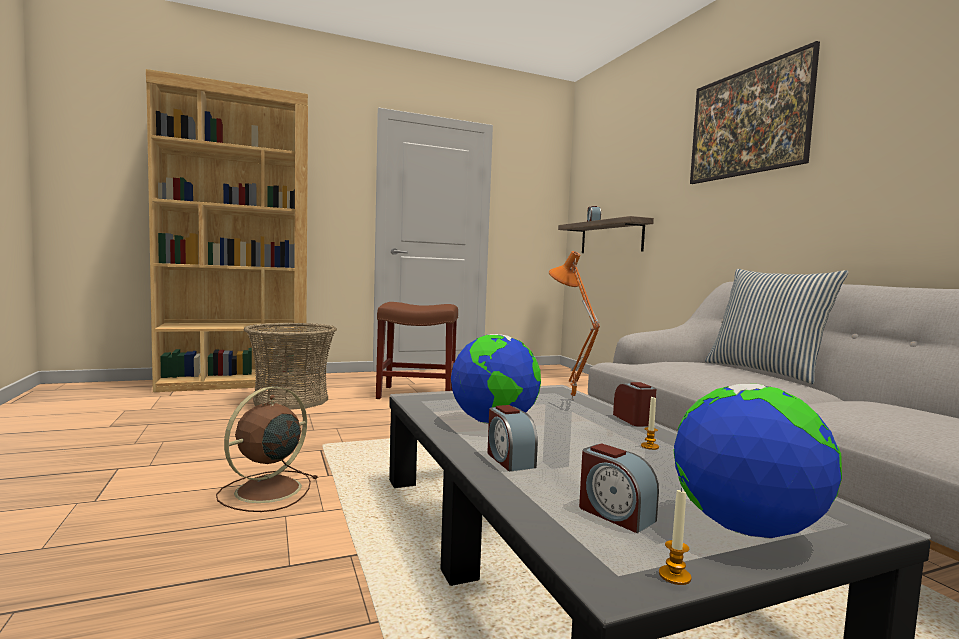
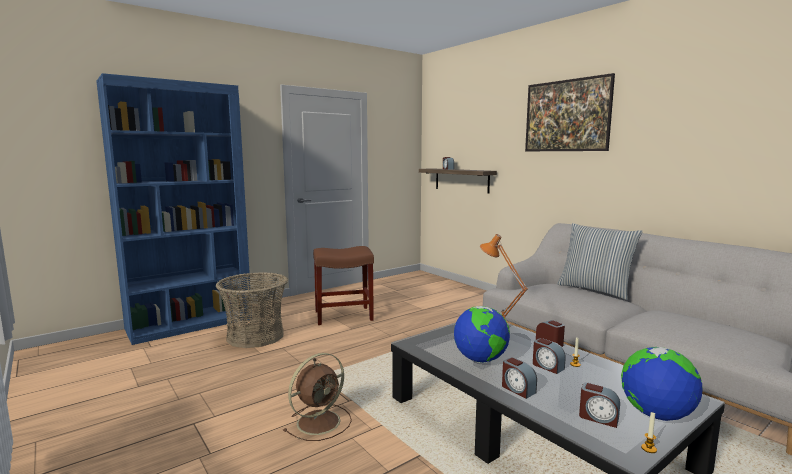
camera: 15 degrees left, 5 degrees up
brown bookcase [146,69,308,392] -> blue bookcase [96,73,252,345]
brown fan [216,387,319,512] -> brown fan turned 150 degrees counterclockwise [283,353,352,441]
none -> alarm clock [533,338,566,374]

